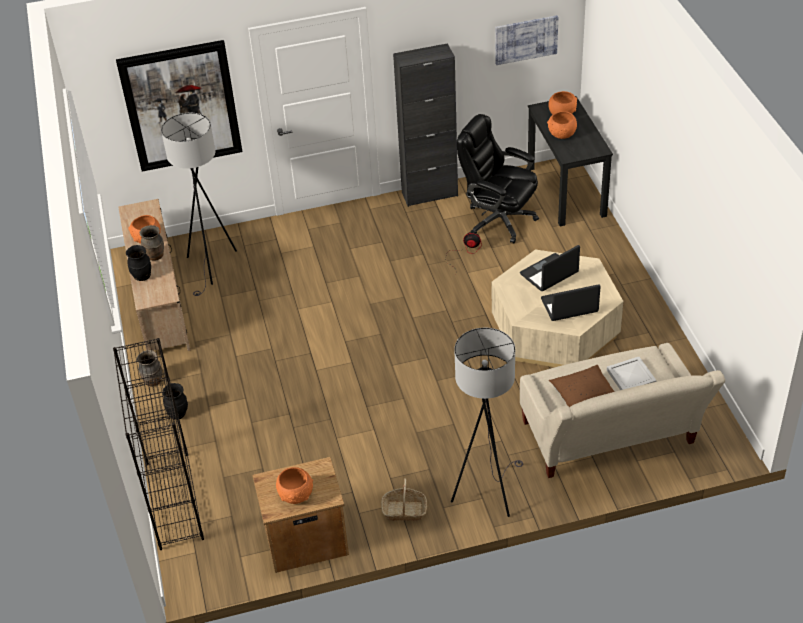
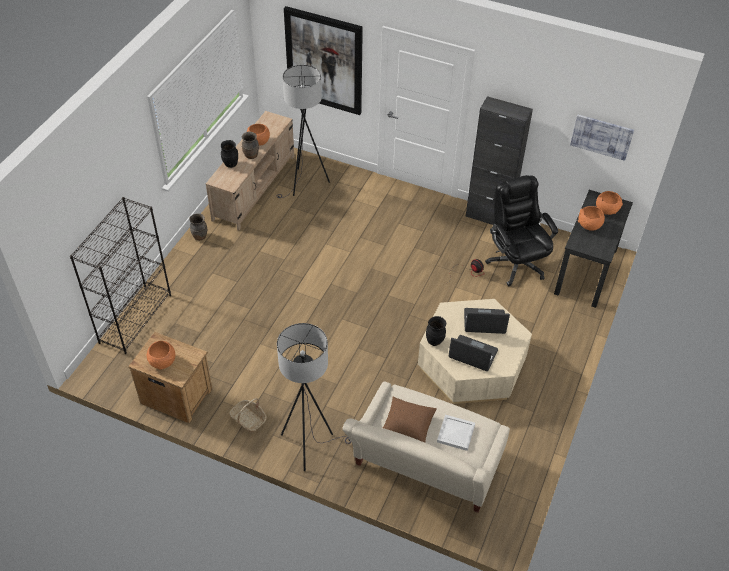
camera: 35 degrees right, 5 degrees up
black vase [162,383,188,420] -> black vase moved to [426,316,446,346]

